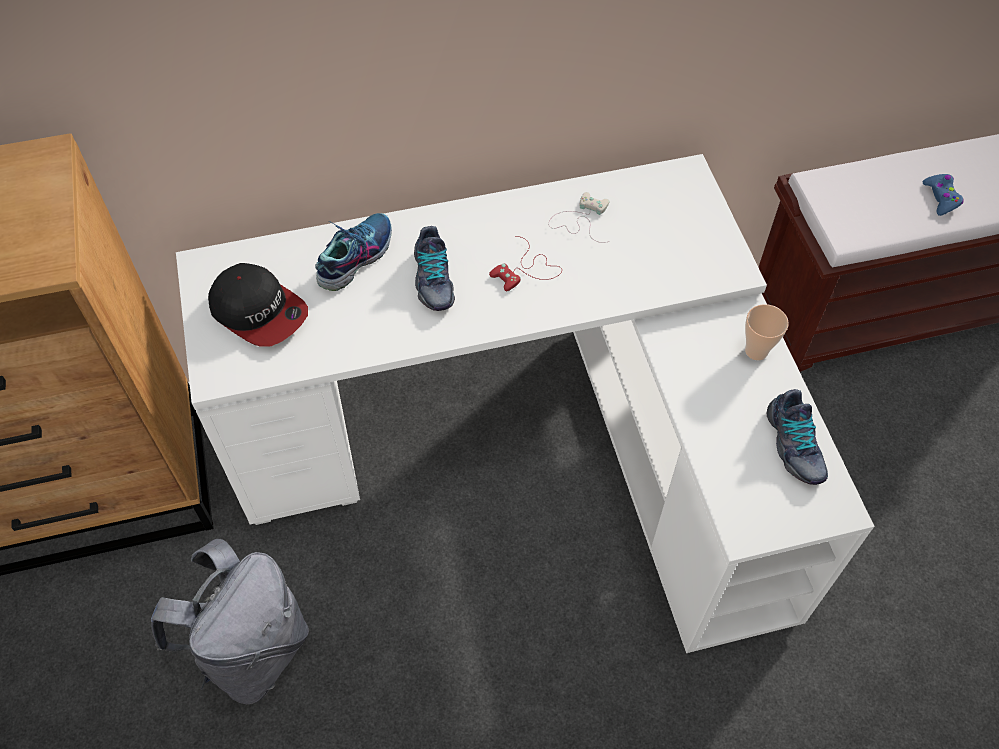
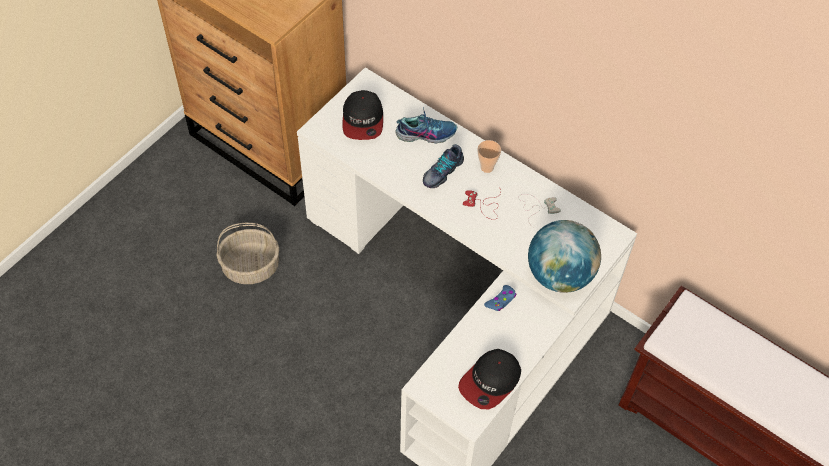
camera: 50 degrees right, 0 degrees up
grey backpack [151,539,309,704] -> basket [216,223,279,284]
cup [745,304,789,360] -> cup moved to [478,140,501,173]
shoe [767,389,828,485] -> cap [458,349,521,409]
blue game controller [923,174,964,216] -> blue game controller moved to [484,285,516,311]
none -> globe [528,220,601,293]

